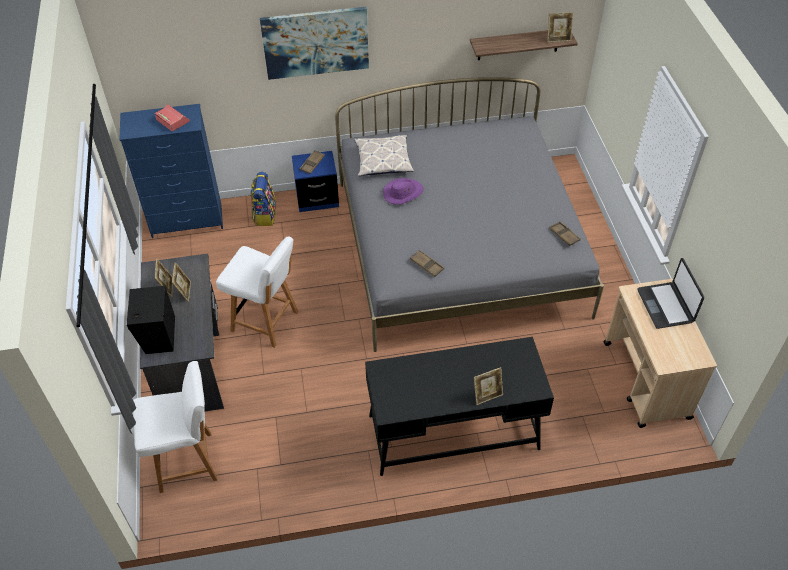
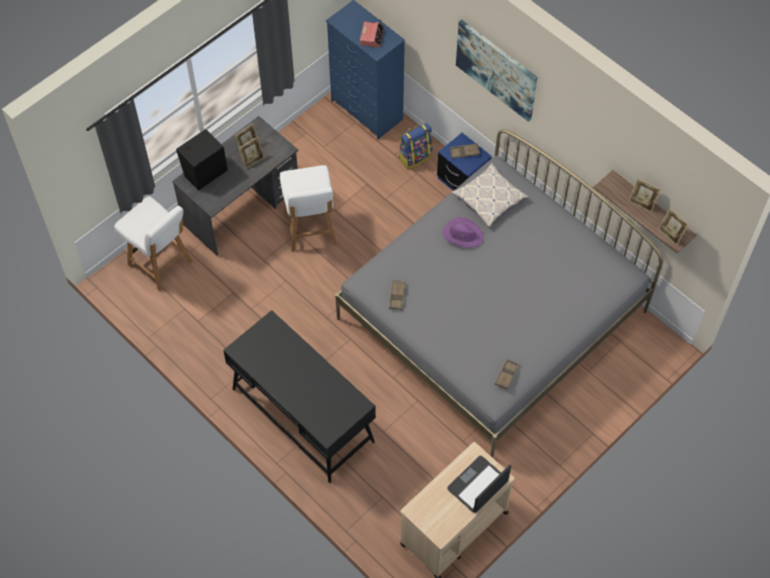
camera: 55 degrees right, 10 degrees up
picture frame [474,367,503,405] -> picture frame moved to [629,178,661,212]

